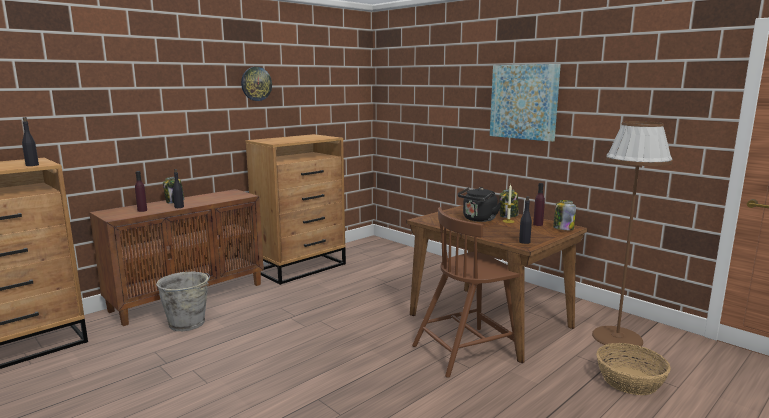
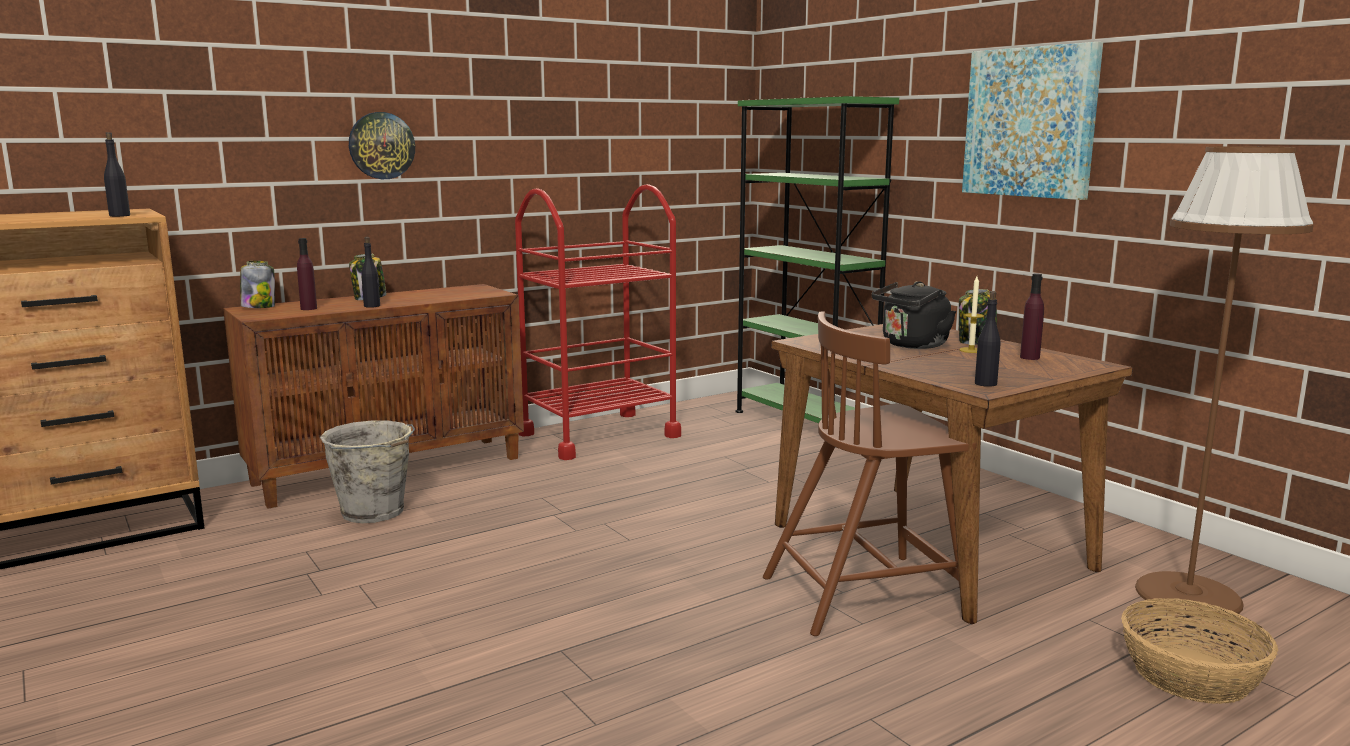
camera: 10 degrees right, 0 degrees up
wall clock [241,67,272,101] -> wall clock moved to [349,112,415,179]
brown dresser [245,134,346,285] -> red cart [515,184,681,460]
jar [553,200,576,230] -> jar moved to [240,261,275,308]
none -> green bookcase [735,96,899,423]

